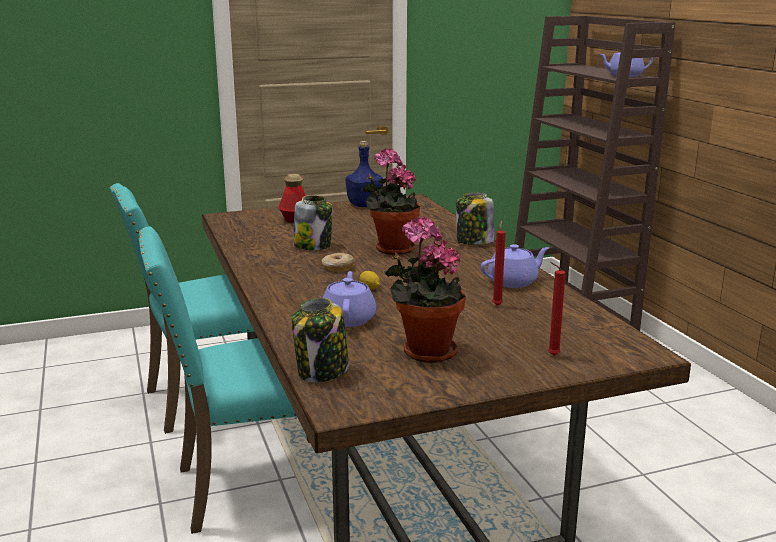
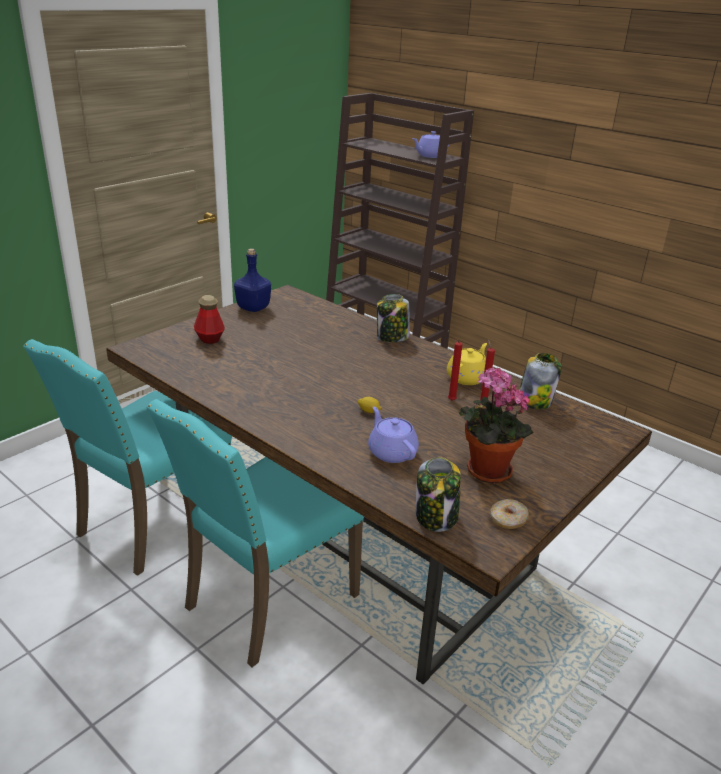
camera: 30 degrees left, 10 degrees up
jar [293,195,333,250] -> jar moved to [520,353,562,409]
donut [322,253,355,271] -> donut moved to [490,499,529,529]
potted plant [362,148,420,255] -> none
purple teapot [481,244,550,288] -> yellow teapot [447,343,487,385]
red candle [548,262,566,356] -> red candle moved to [448,338,463,400]

